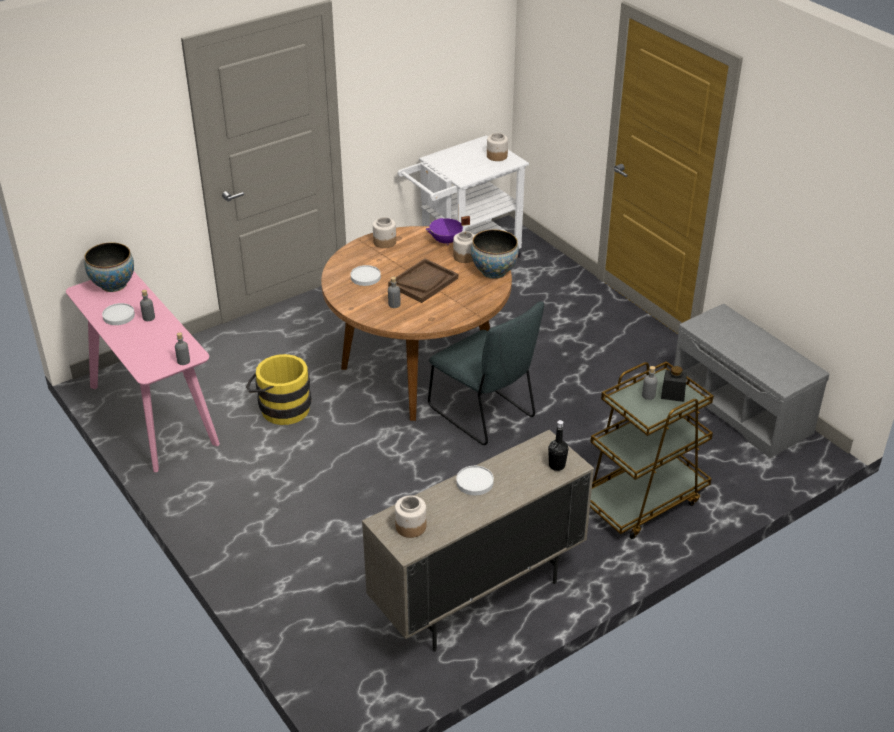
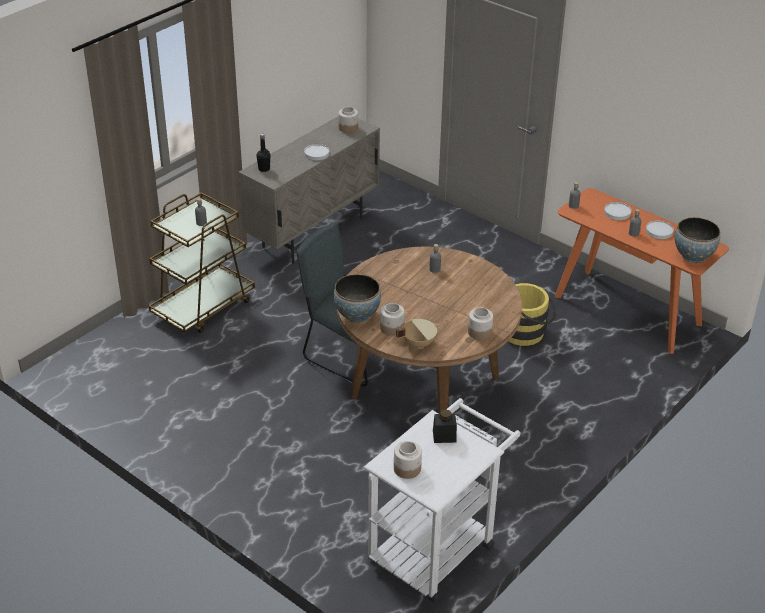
camera: 165 degrees right, 0 degrees up
pink console table [66,271,220,472] -> orange console table [555,188,729,354]
white plate [351,265,381,286] -> white plate moved to [604,202,631,220]
brown tray [388,258,458,303] -> none
purple cooking pot [425,216,470,245] -> beige cooking pot [396,319,439,349]
black jar [661,366,687,402] -> black jar moved to [433,409,457,443]
grey bench [674,304,830,458] -> none

